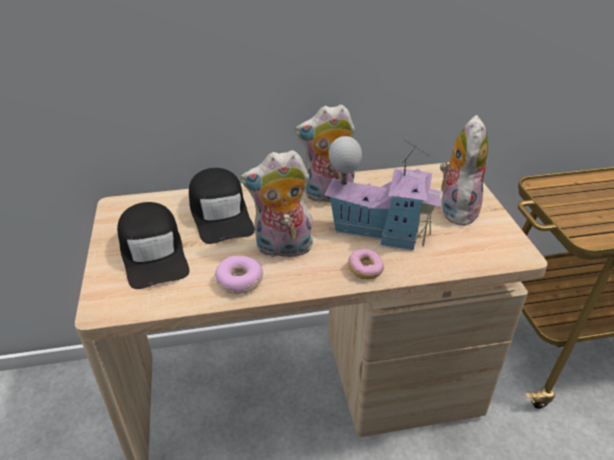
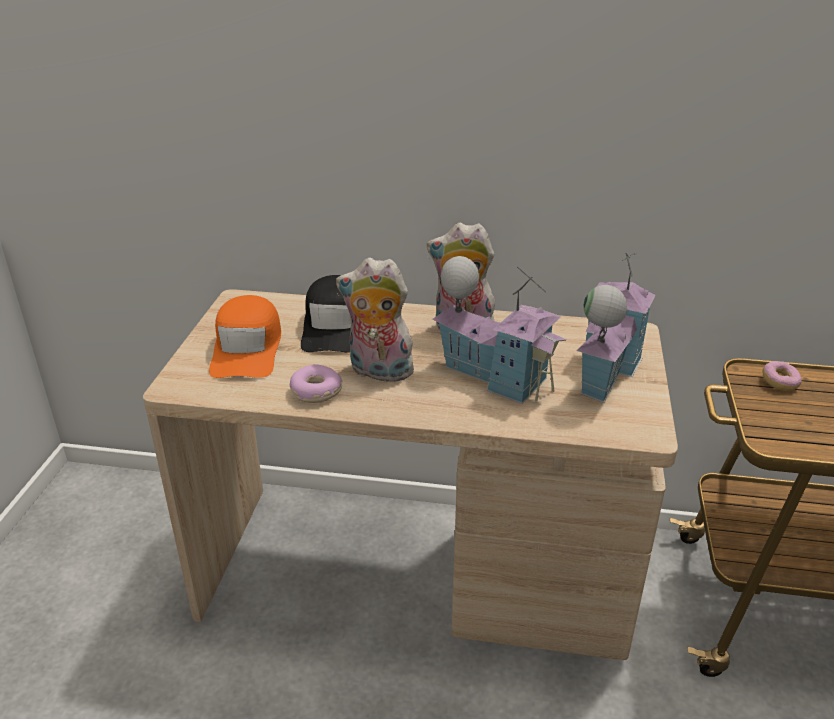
camera: 20 degrees right, 5 degrees down
black cap [117,202,190,289] -> orange cap [209,295,281,378]
donut [348,249,384,279] -> donut moved to [762,361,802,391]
plush toy [440,115,488,226] -> toy house [576,253,655,403]

